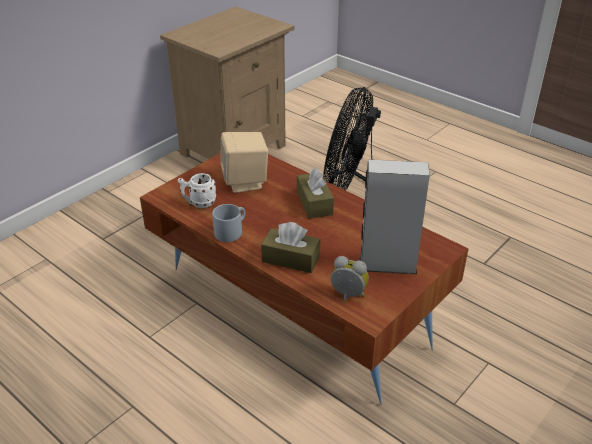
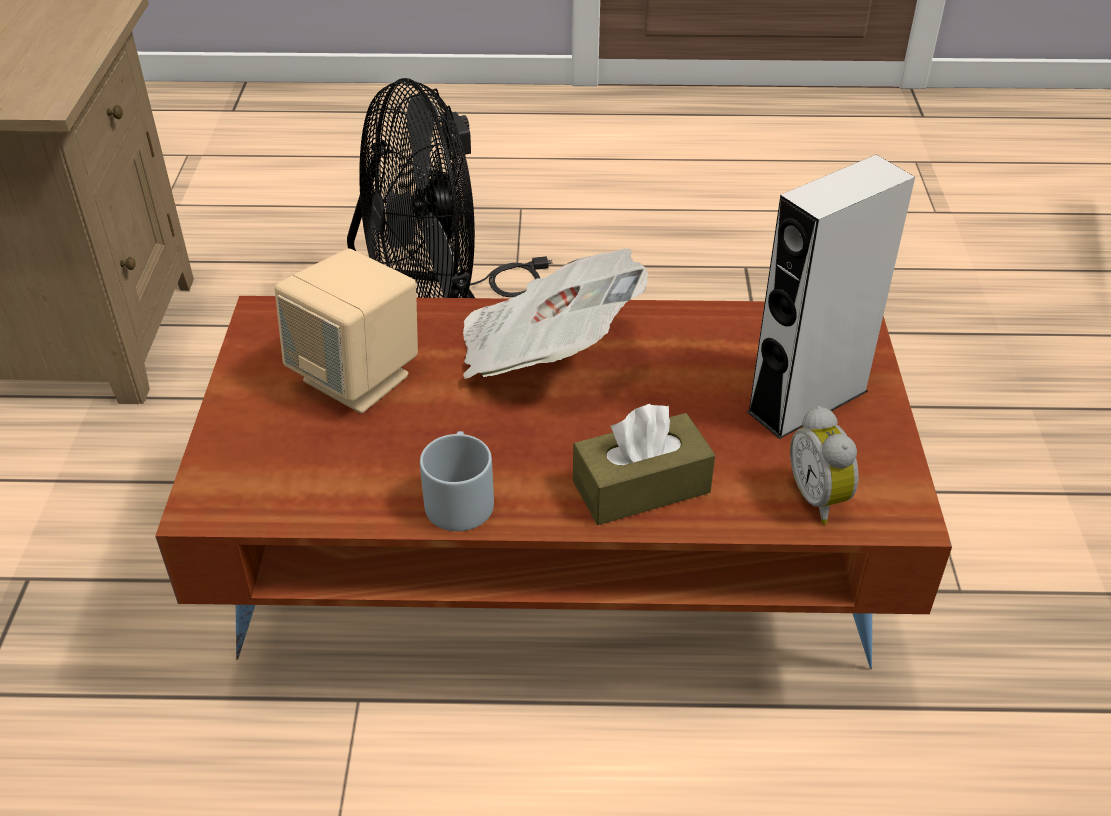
camera: 40 degrees left, 5 degrees up
white mug [178,173,216,208] -> none
brown tissue box [297,167,334,219] -> newspaper [463,248,648,379]
alarm clock [331,256,369,302] -> alarm clock turned 90 degrees counterclockwise [790,406,858,524]

